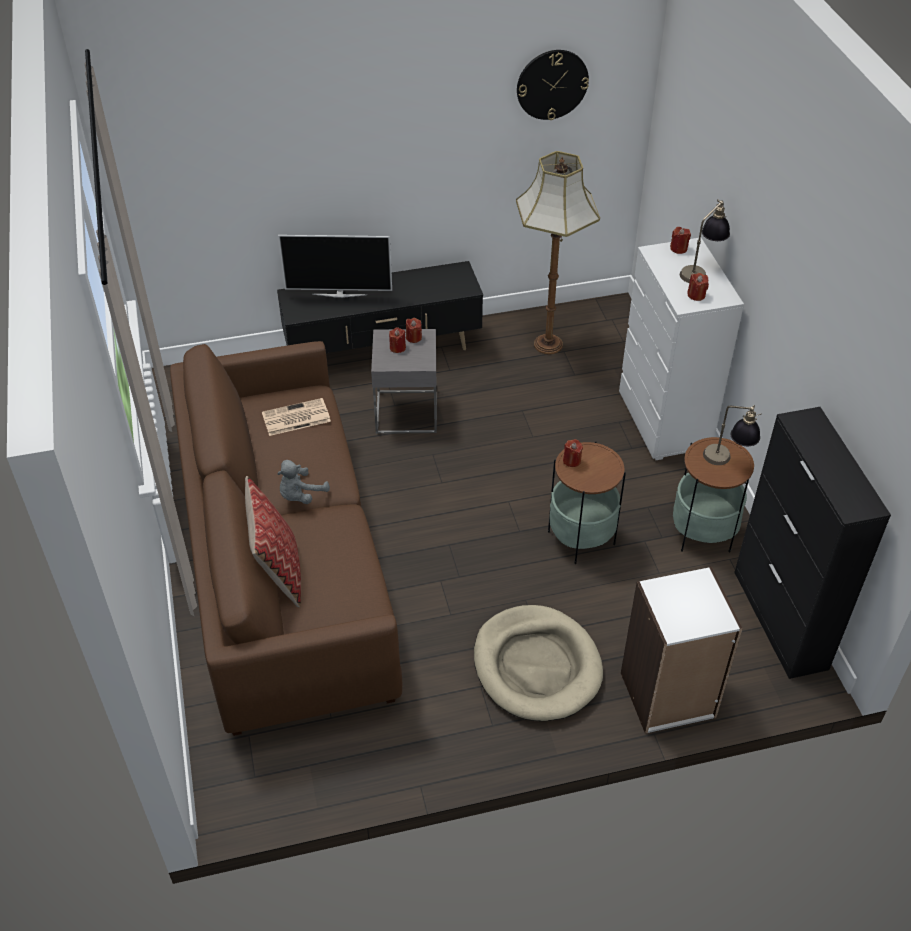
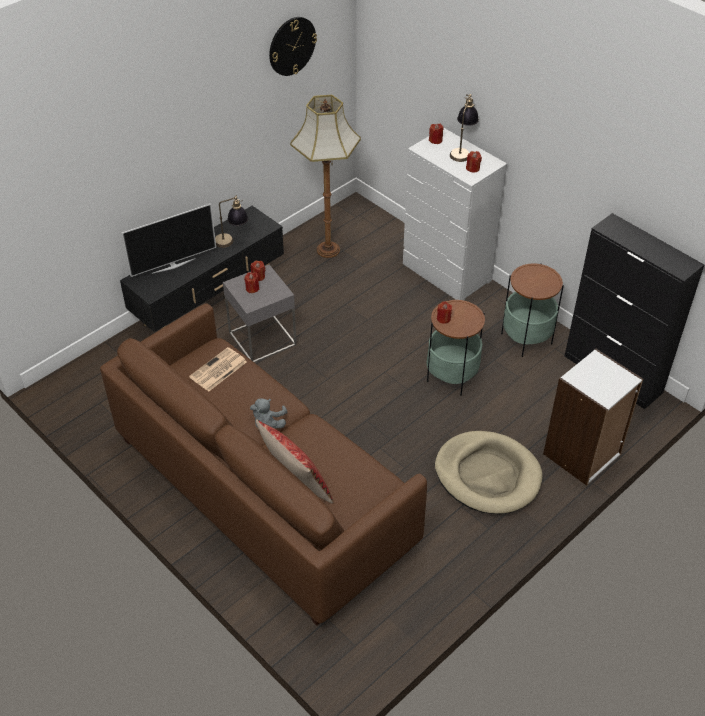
camera: 30 degrees left, 0 degrees up
table lamp [703,405,761,465] -> table lamp moved to [215,195,248,248]

